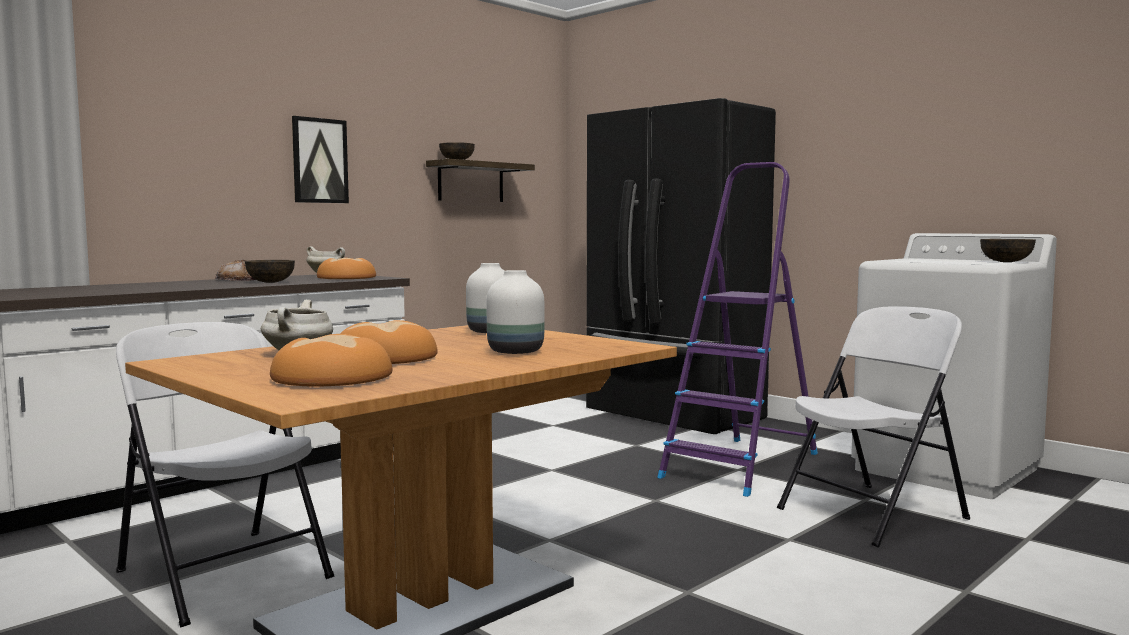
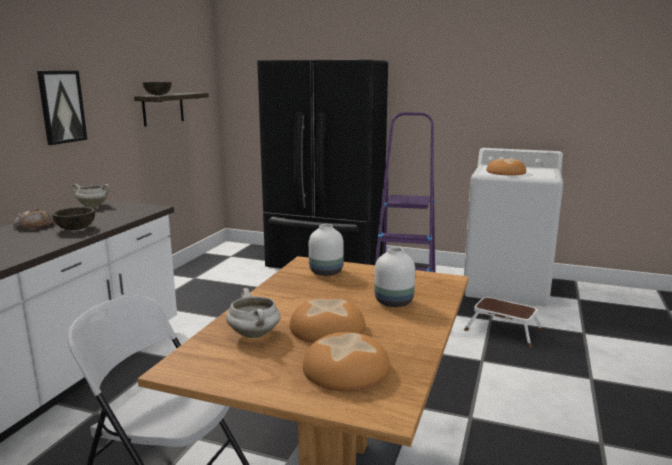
camera: 25 degrees left, 10 degrees up
bread [317,258,376,279] -> bread moved to [486,159,526,176]
white chair [777,306,970,548] -> brown step ladder [464,297,543,348]
brown bowl [980,239,1036,262] -> none

